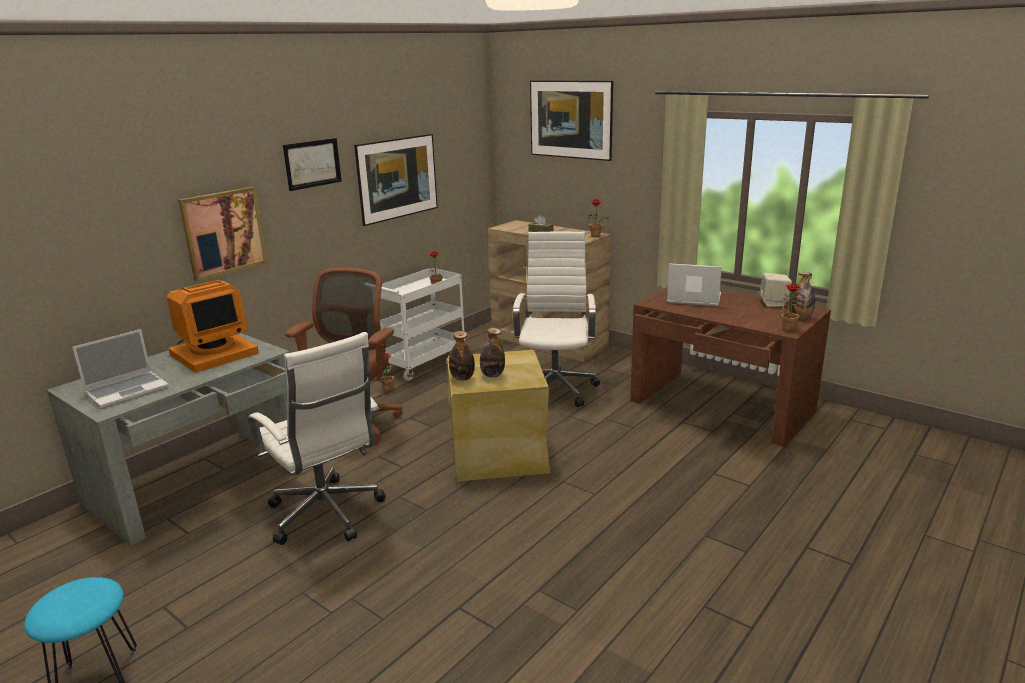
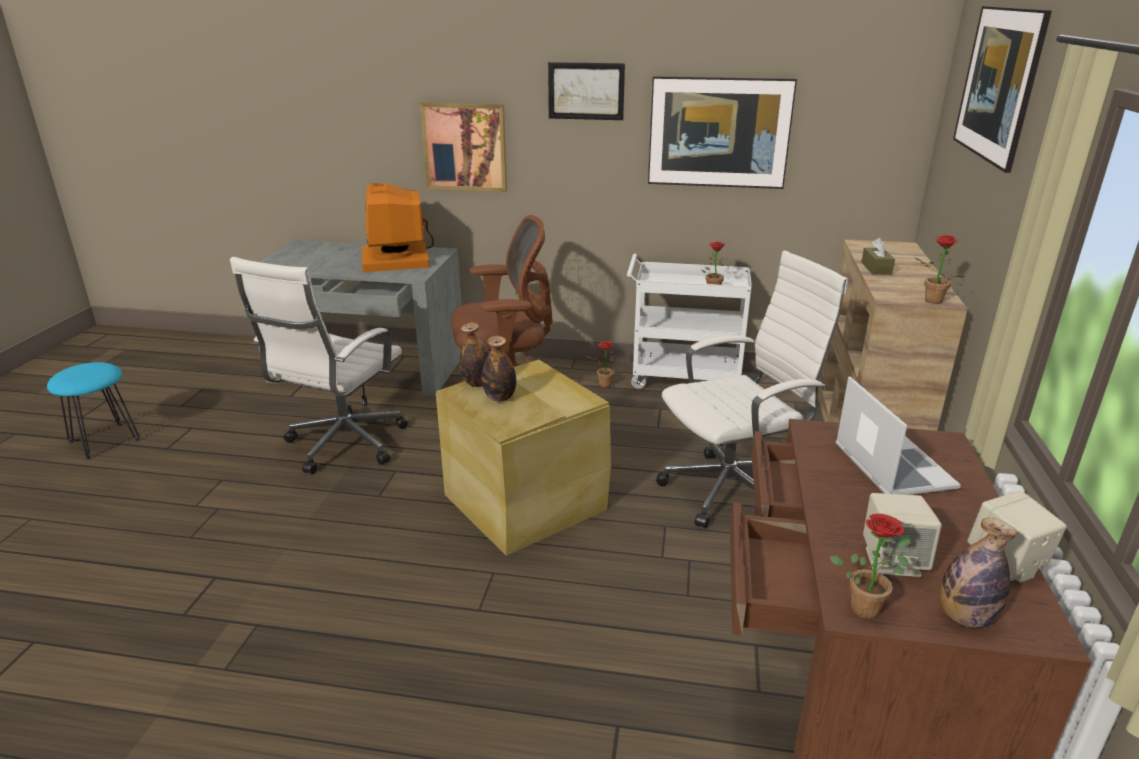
camera: 60 degrees right, 5 degrees up
laptop [72,329,169,409] -> none
monitor [167,280,259,373] -> monitor turned 60 degrees clockwise [362,183,434,272]
none -> beige speaker [863,493,942,577]

